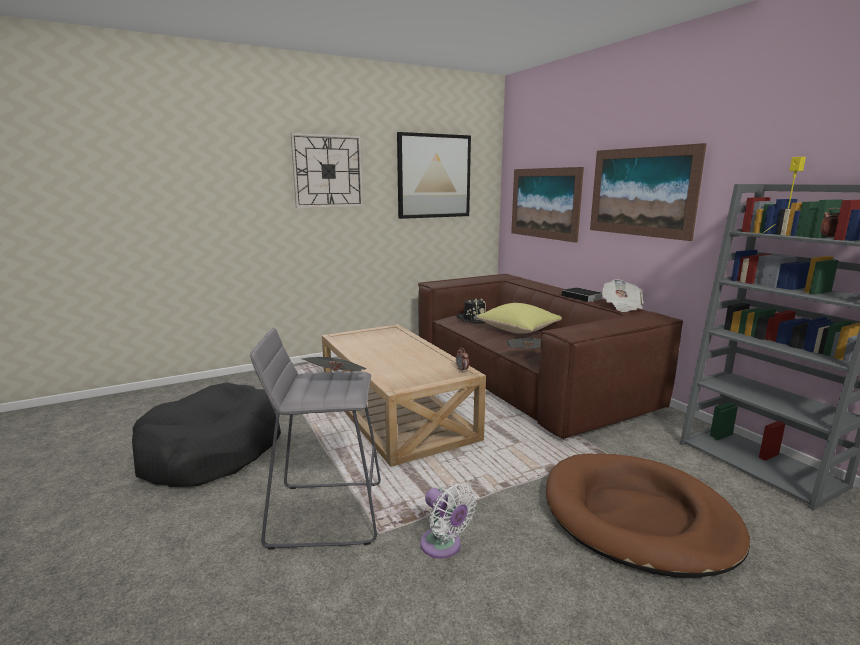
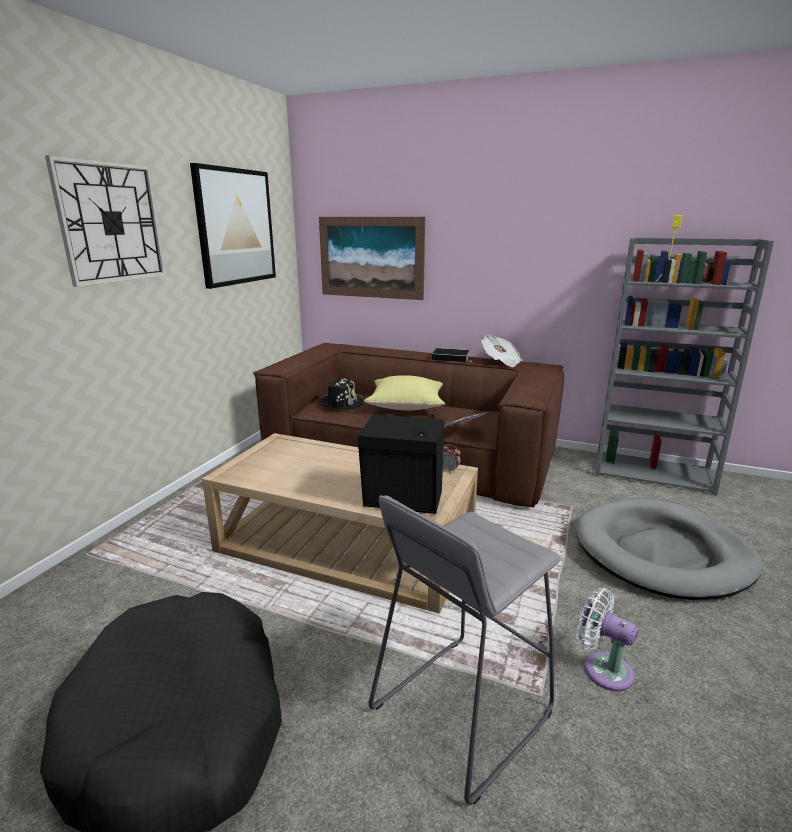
camera: 40 degrees left, 5 degrees up
newspaper [302,357,366,371] -> none
white fan [420,483,476,558] -> white fan turned 150 degrees counterclockwise [577,588,638,692]
brown dog bed [546,454,750,578] -> grey dog bed [576,499,763,600]
picture [590,143,707,241] -> none
none -> black speaker [358,412,444,514]

